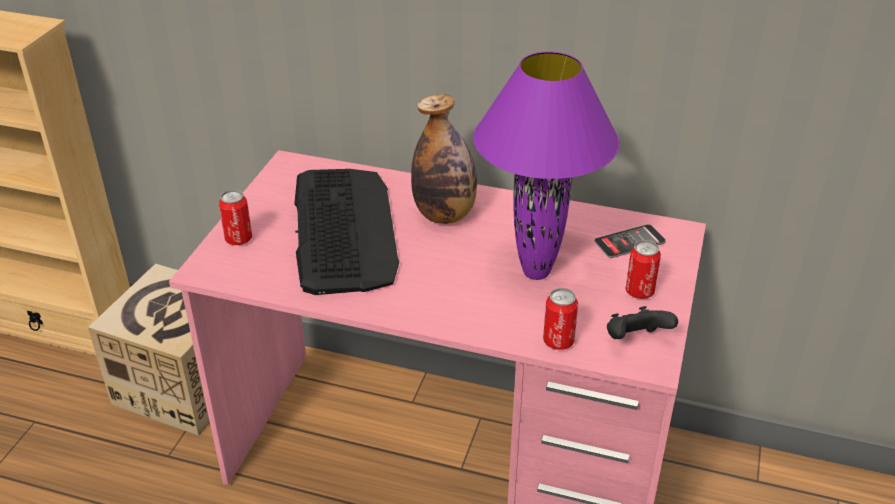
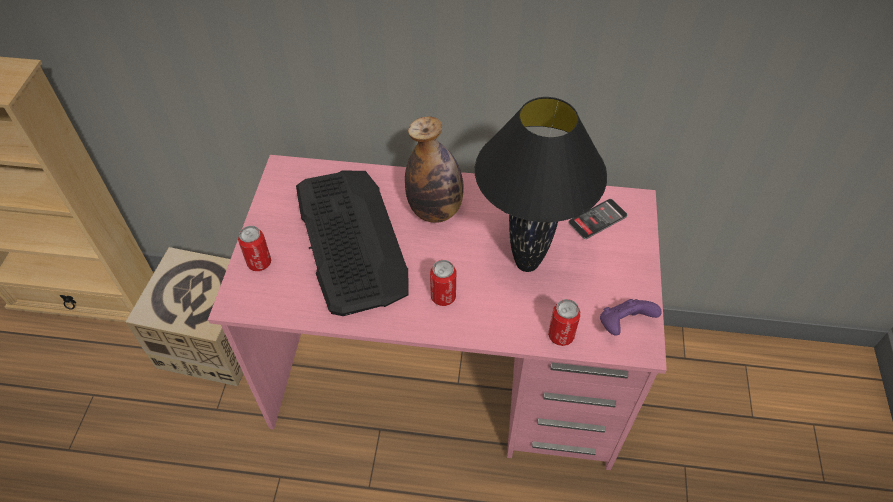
camera: 10 degrees left, 15 degrees up
purple table lamp [473,51,619,280] -> black table lamp [475,97,607,272]
black game controller [607,306,678,339] -> purple game controller [600,299,662,336]
can [625,240,661,299] -> can moved to [430,260,456,306]

